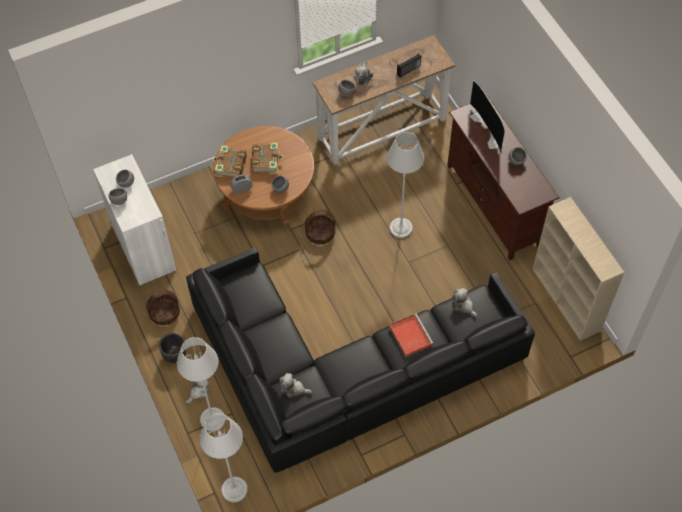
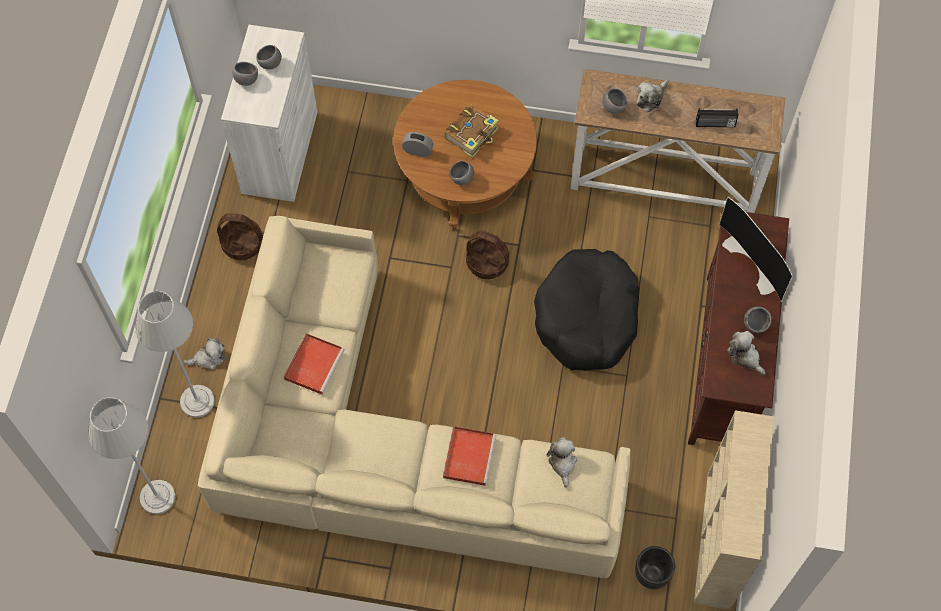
camera: 35 degrees right, 5 degrees up
black planter [159,333,186,363] -> black planter moved to [635,546,675,589]
black sofa [186,248,535,473] -> beige sofa [198,216,630,578]
book [213,145,247,178] -> none
plush toy [279,373,312,397] -> plush toy moved to [727,331,765,375]
grey floor lamp [387,132,424,238] -> black dog bed [534,249,639,371]
television [470,80,505,153] -> television turned 45 degrees counterclockwise [719,197,793,302]
none -> red tray [284,333,345,394]

